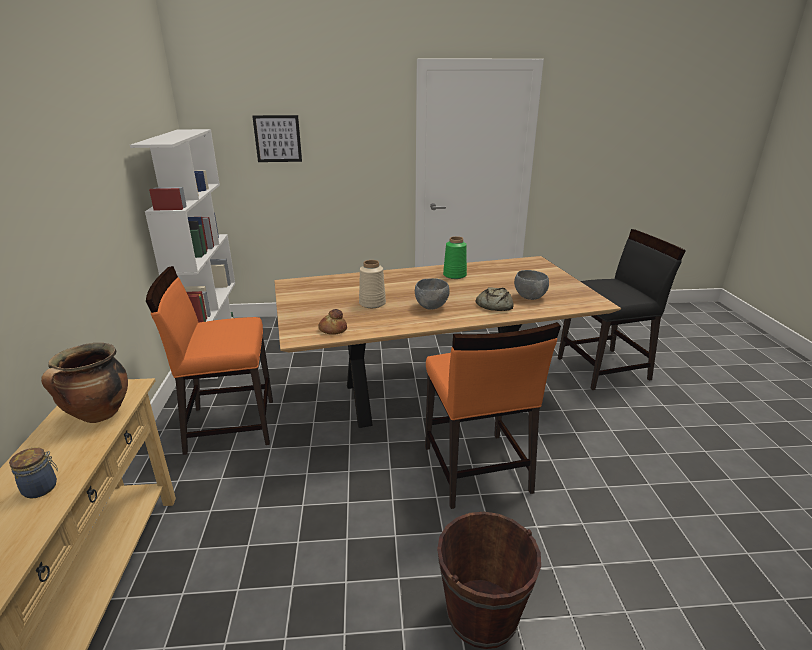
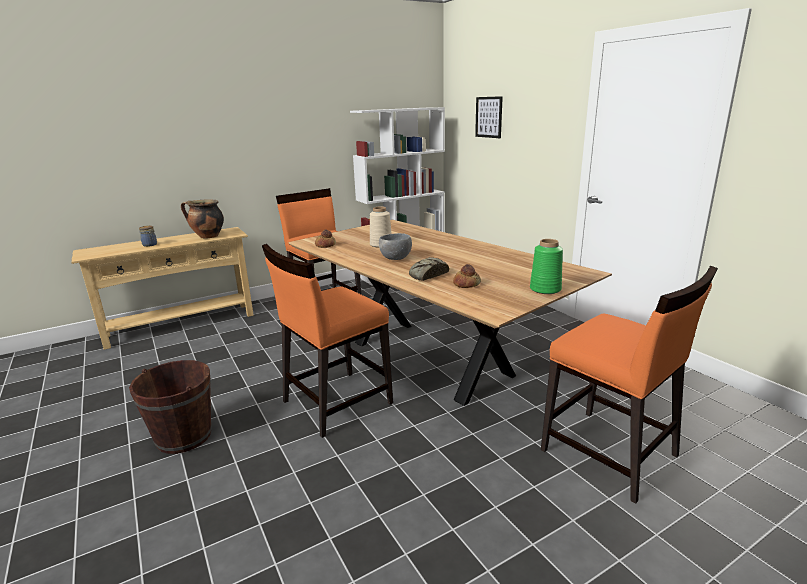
camera: 65 degrees right, 5 degrees down
green vase [443,236,467,279] -> green vase moved to [530,239,563,294]
grey bowl [514,270,549,300] -> bread [453,264,481,288]
black chair [558,229,686,390] -> orange chair [541,266,718,504]

